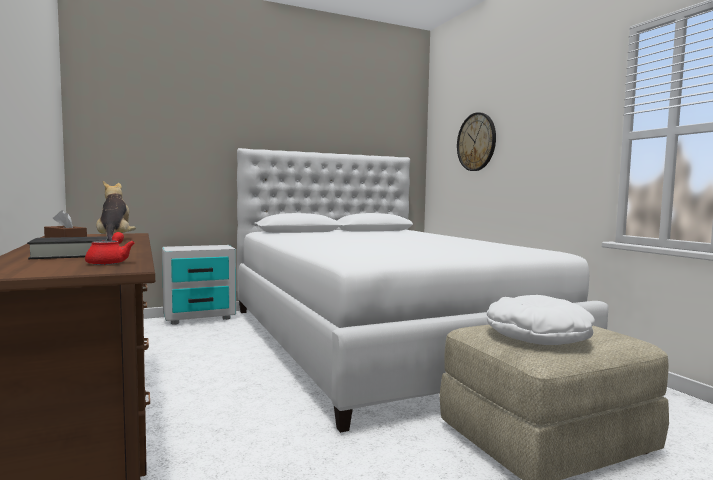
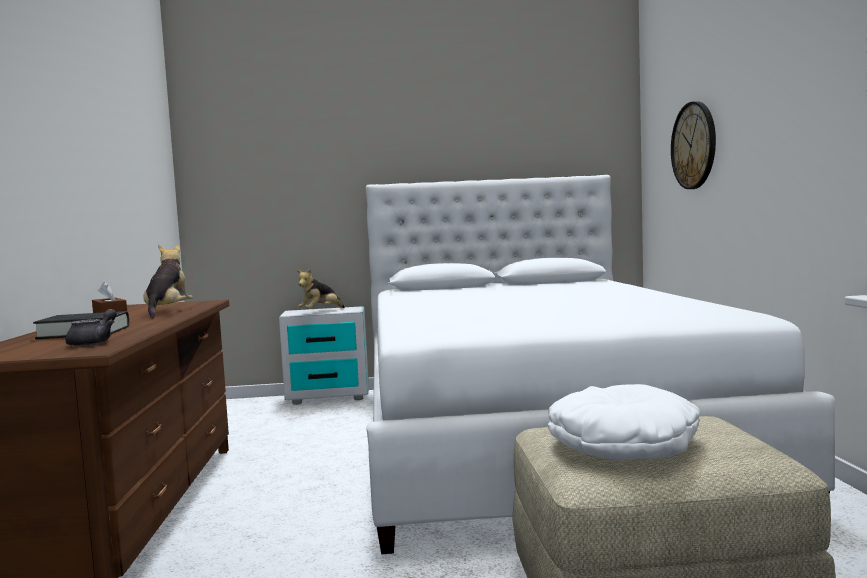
camera: 20 degrees right, 0 degrees up
red teapot [85,232,135,265] -> grey teapot [65,309,117,346]
none -> plush toy [297,268,345,309]

